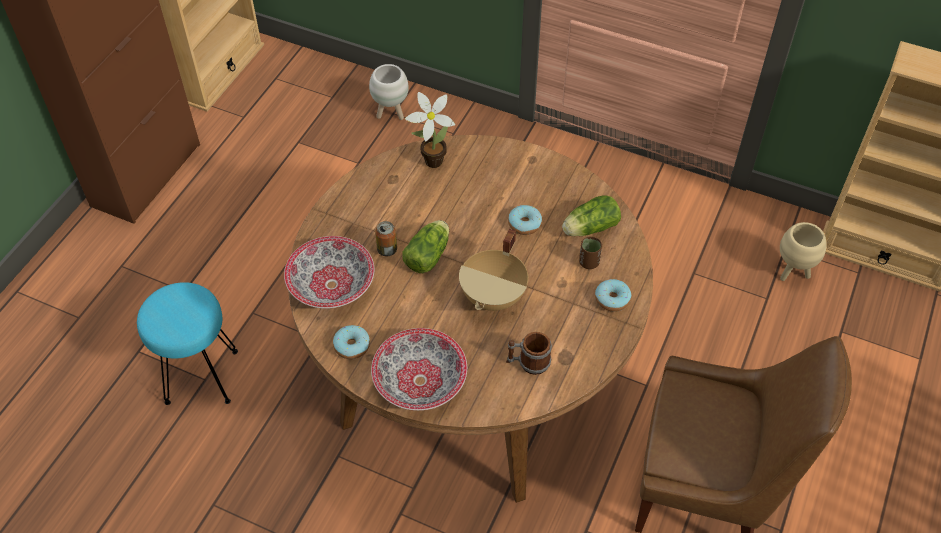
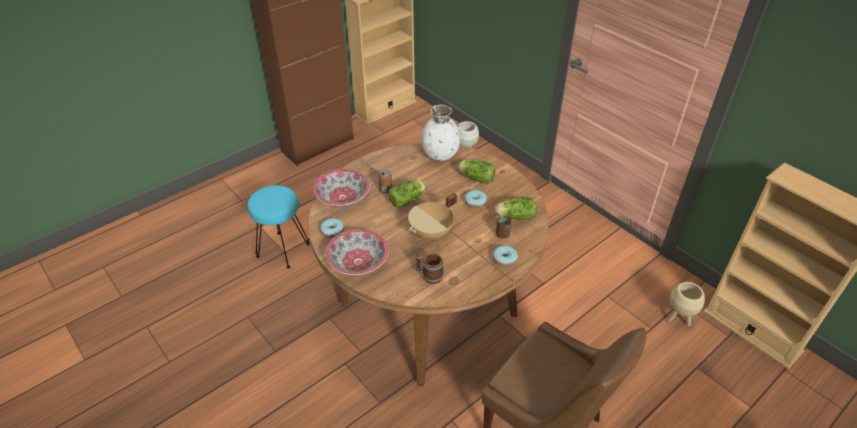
camera: 25 degrees right, 10 degrees down
potted plant [405,92,455,168] -> white vase [421,105,460,161]
none -> lettuce [458,159,495,184]

